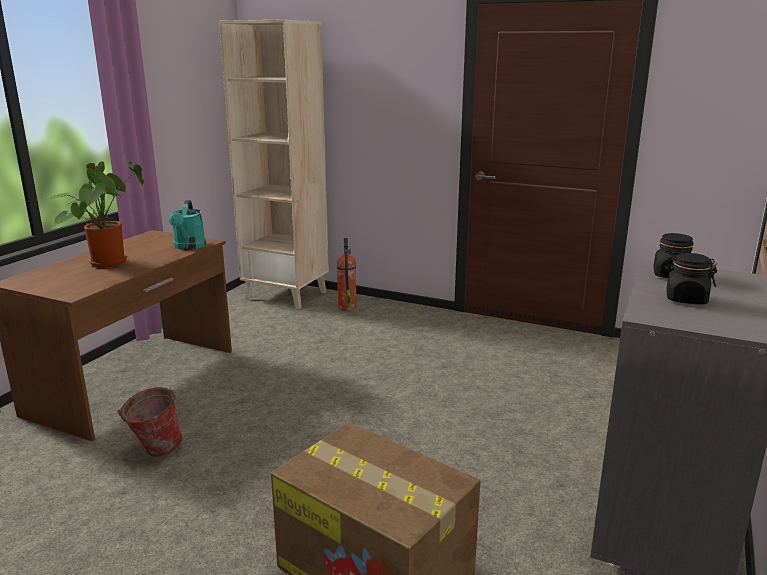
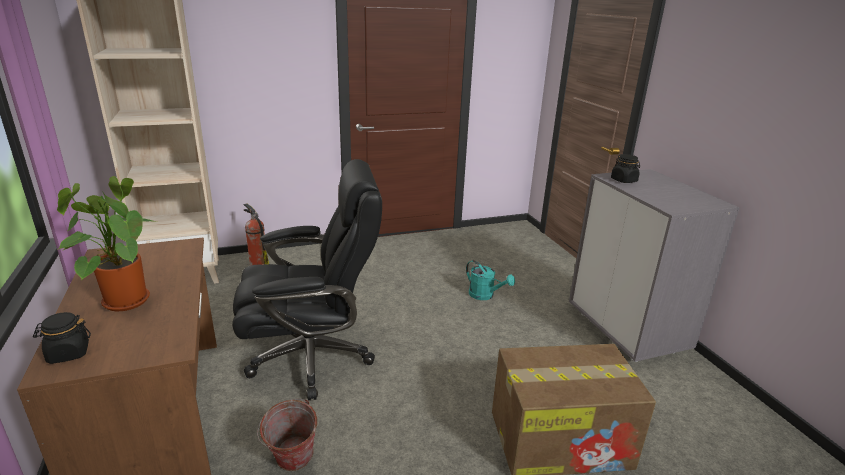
camera: 45 degrees left, 5 degrees up
turquoise watering can [169,200,206,250] -> turquoise watering can moved to [466,260,515,300]
black jar [664,253,718,304] -> black jar moved to [33,312,91,364]
none -> black office chair [232,159,382,400]

